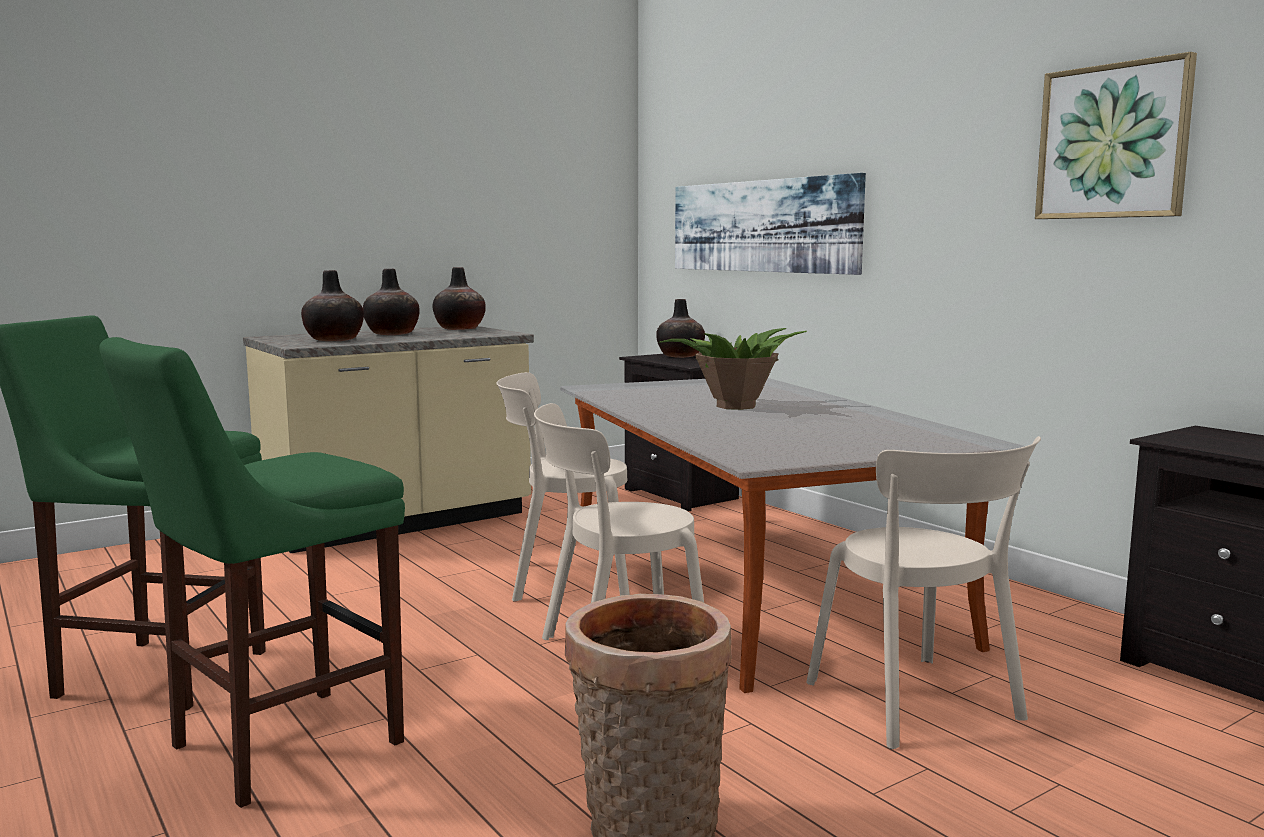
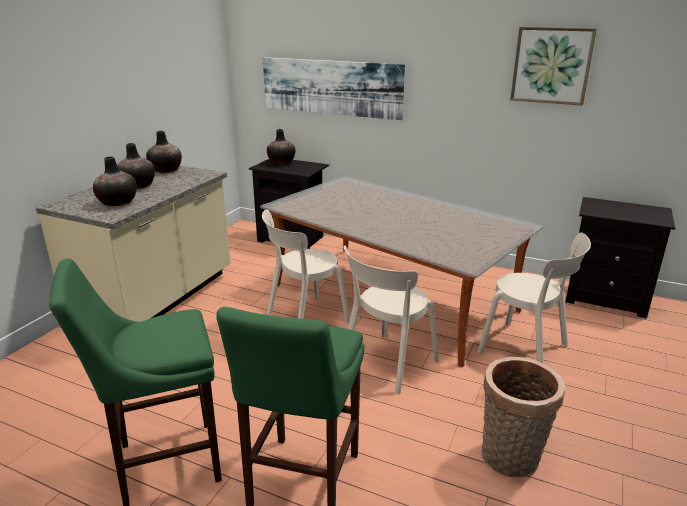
camera: 30 degrees left, 15 degrees up
potted plant [658,328,807,410] -> none

